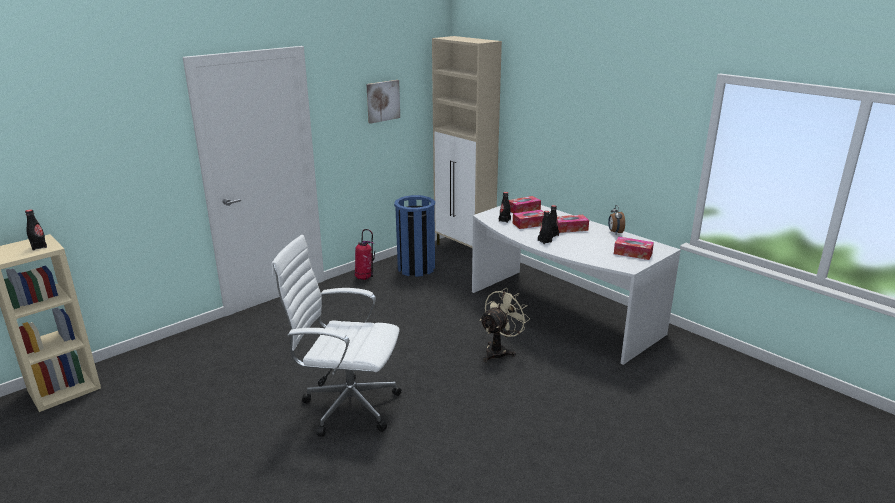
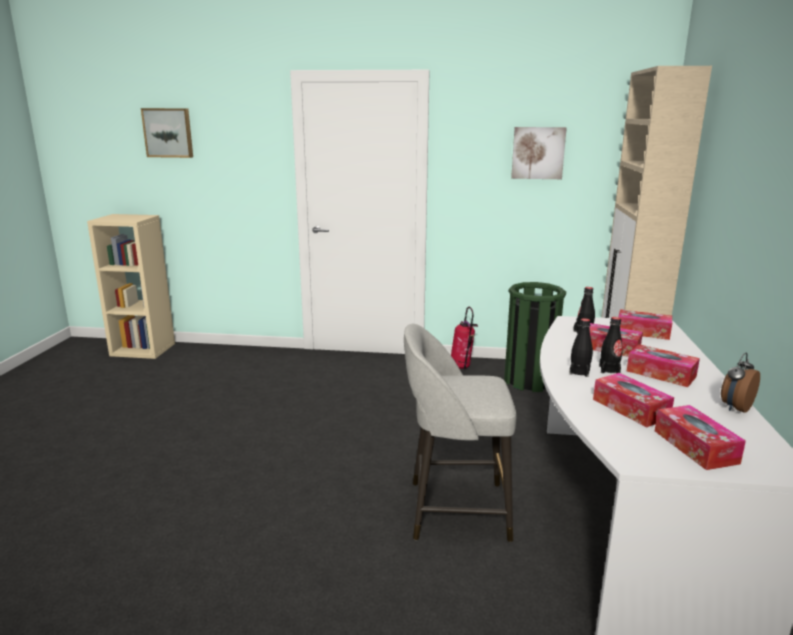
camera: 50 degrees right, 5 degrees down
black bottle [25,210,47,251] -> none
white office chair [271,235,402,437] -> none
blue trash can [394,195,435,277] -> green trash can [504,282,566,392]
beige fan [479,288,530,362] -> grey stool [404,324,516,542]
none -> picture [141,108,193,158]
none -> tissue box [593,373,674,427]

